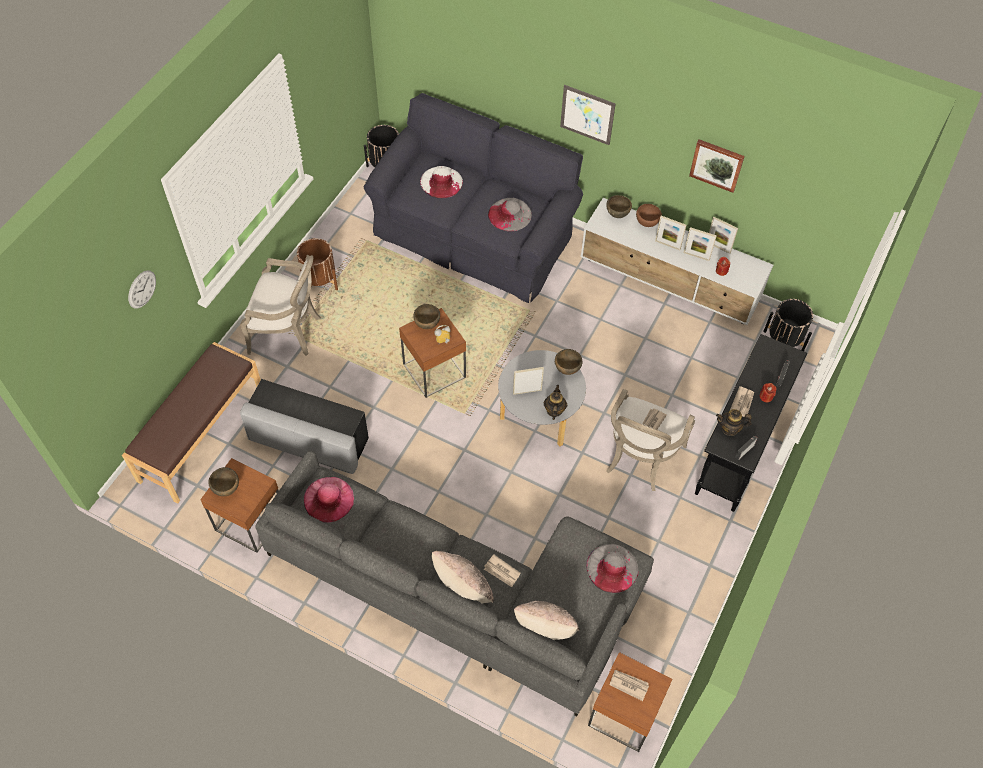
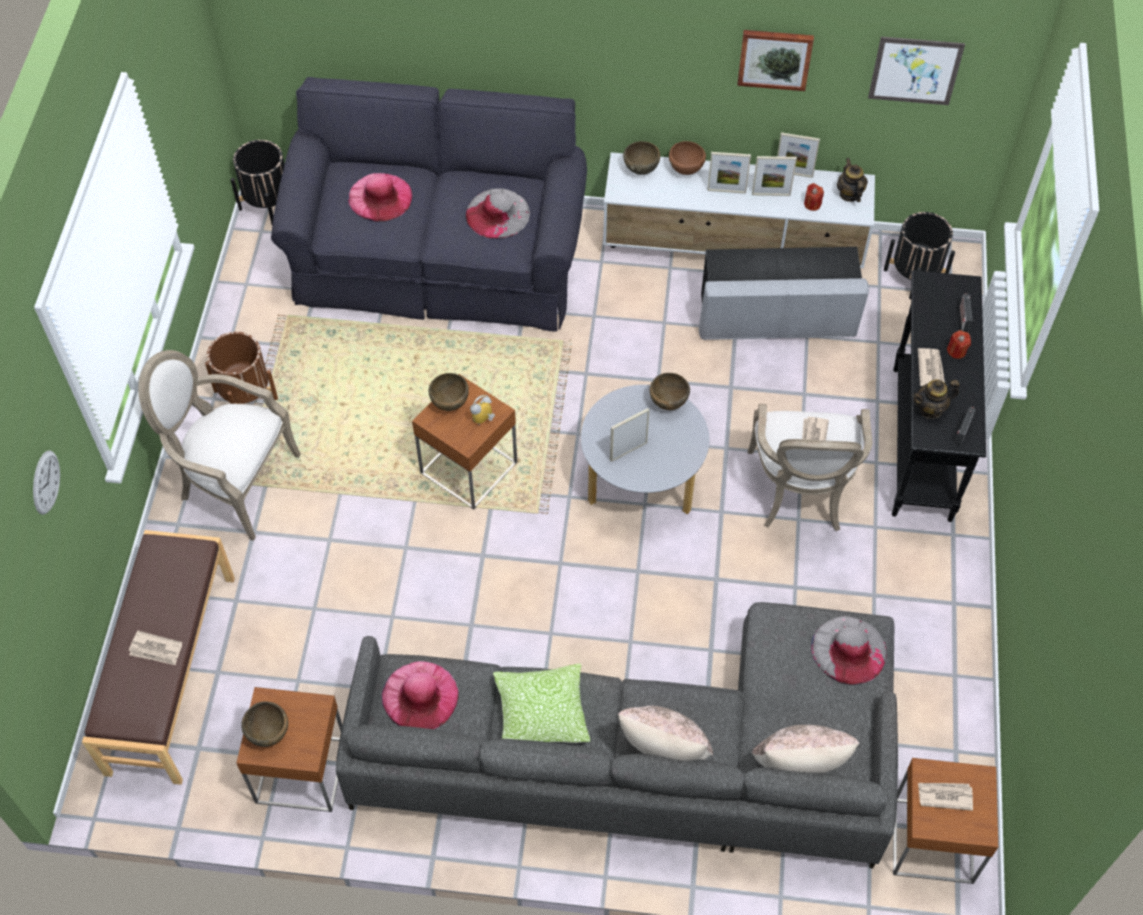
camera: 20 degrees left, 0 degrees up
armchair [240,255,321,356] -> armchair turned 150 degrees counterclockwise [138,350,301,541]
grey ottoman [240,379,369,474] -> grey ottoman moved to [699,247,869,340]
white hat [420,166,463,199] -> pink hat [348,173,412,222]
newspaper [484,555,521,587] -> newspaper moved to [129,631,182,665]
teapot [543,385,567,420] -> teapot moved to [837,158,868,202]
picture [560,85,615,145] -> picture moved to [868,37,965,105]
none -> pillow [493,664,590,743]

